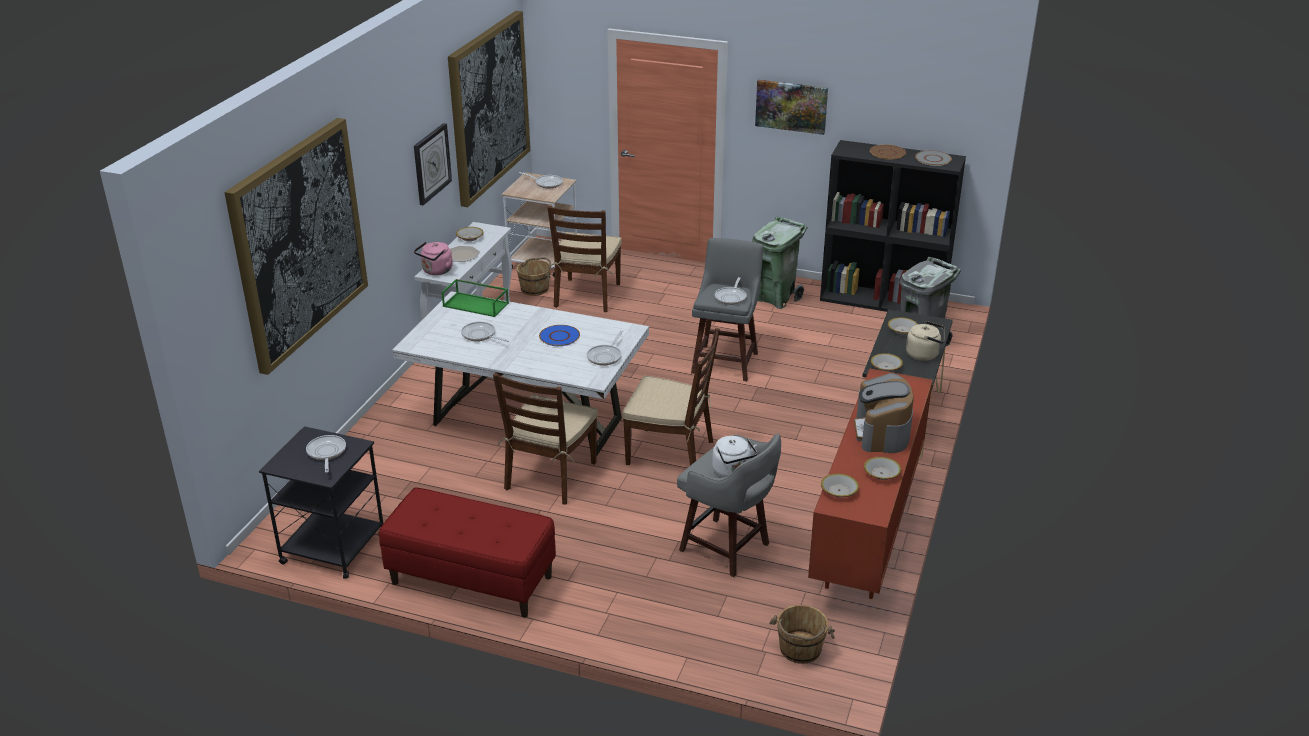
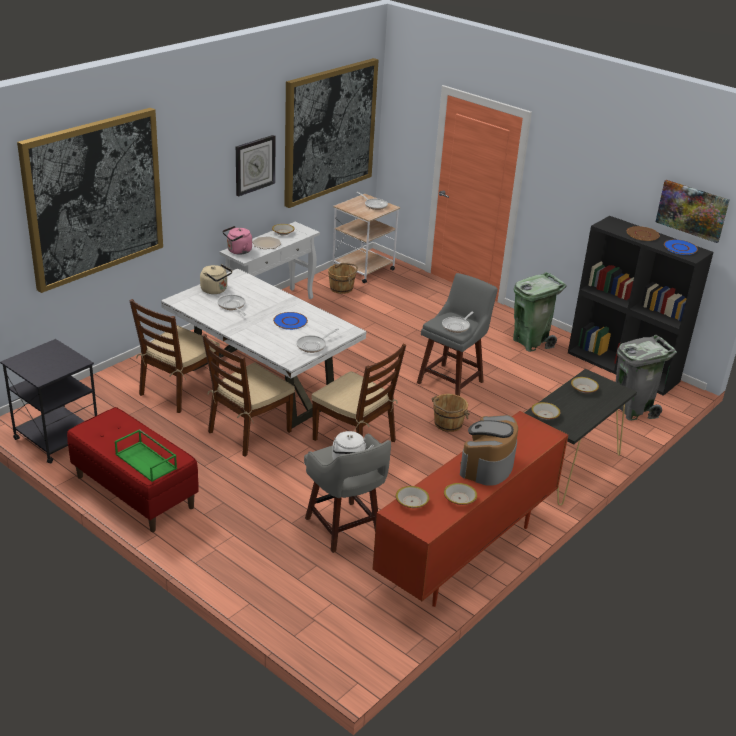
camera: 20 degrees right, 0 degrees up
frying pan [306,435,346,473] -> none
green tray [442,279,509,317] -> green tray moved to [115,429,177,482]
brown chair [547,206,622,312] -> brown chair moved to [129,299,220,413]
picture [755,80,828,135] -> picture moved to [656,180,729,243]
brown bucket [769,605,835,664] -> brown bucket moved to [432,394,470,432]
beige kettle [906,321,945,361] -> beige kettle moved to [200,264,232,294]
grey plate [915,150,952,166] -> blue plate [664,239,698,255]

